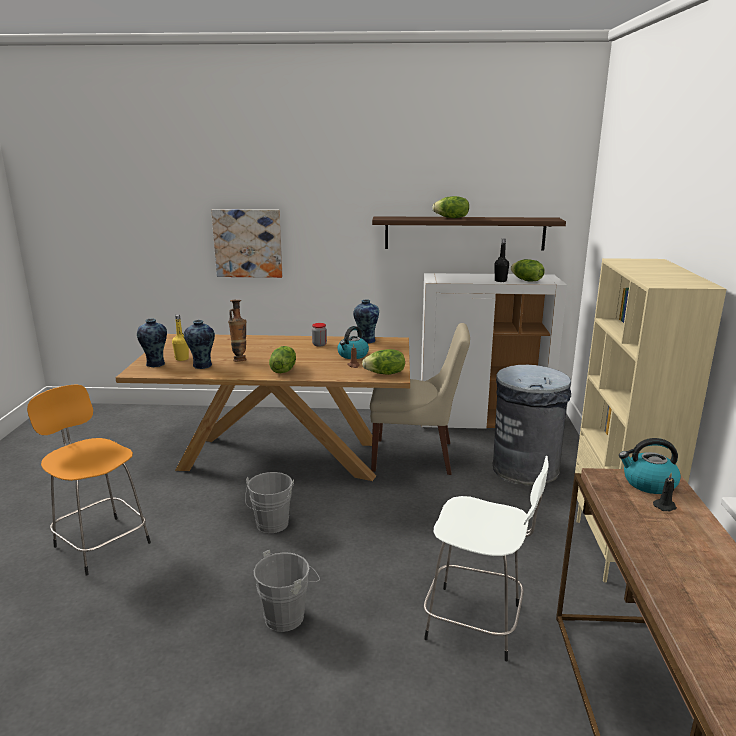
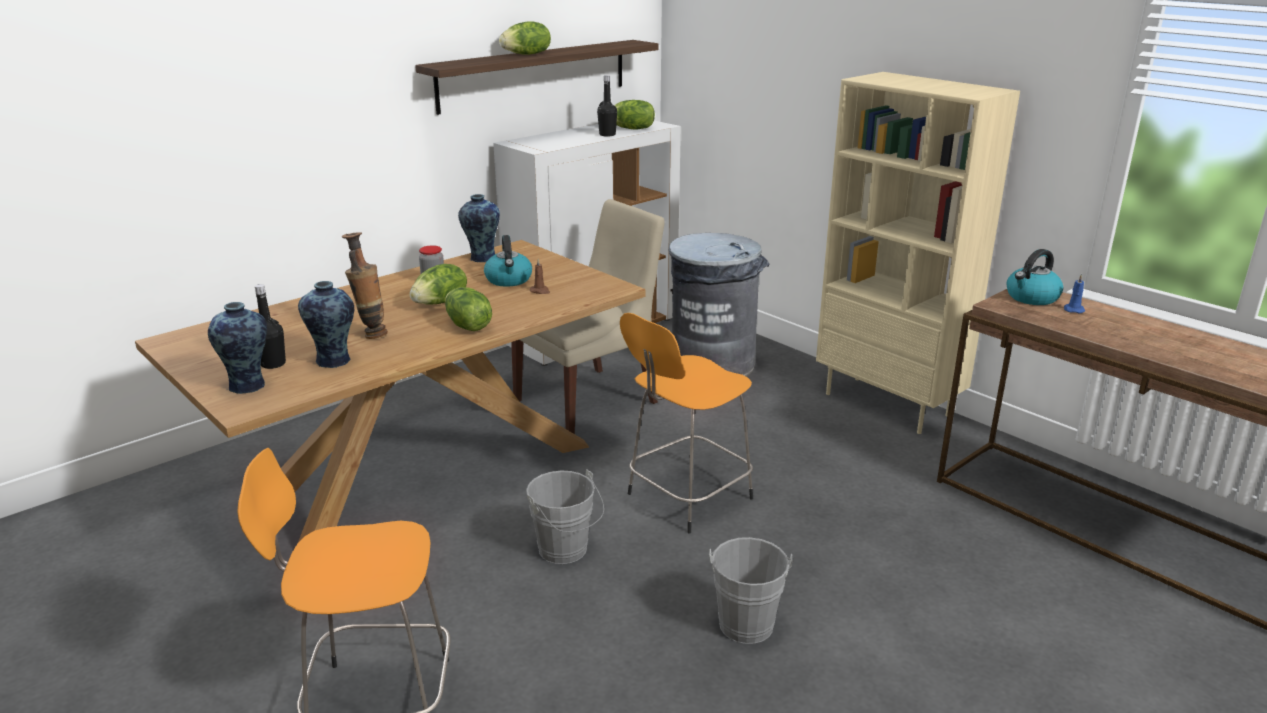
camera: 45 degrees left, 5 degrees up
yellow bottle [172,314,189,361] -> black bottle [255,284,286,369]
picture [211,209,283,278] -> none
lettuce [362,349,405,375] -> lettuce moved to [410,264,467,305]
white stool [424,456,548,661] -> none
black candle [653,473,677,511] -> blue candle [1064,274,1085,313]
none -> orange stool [620,313,753,533]

